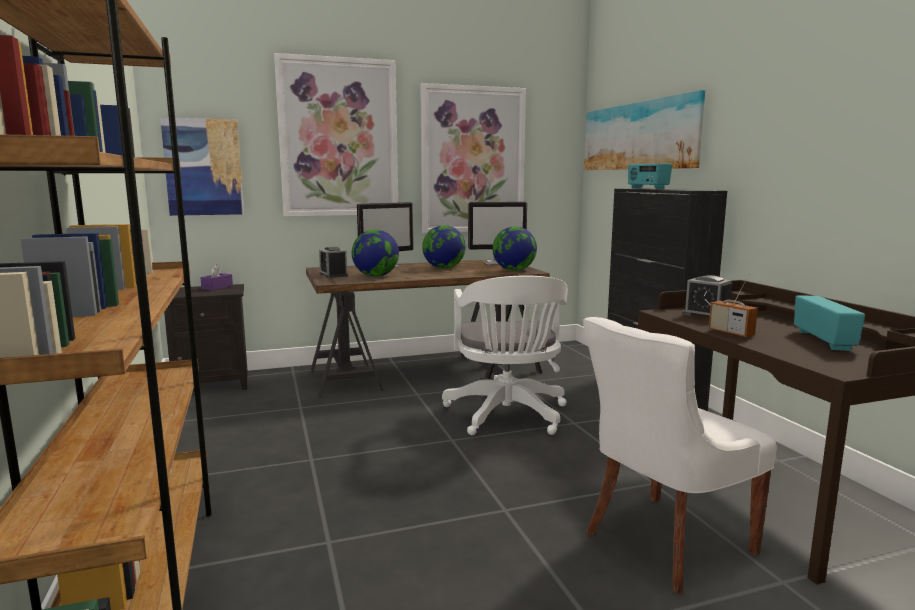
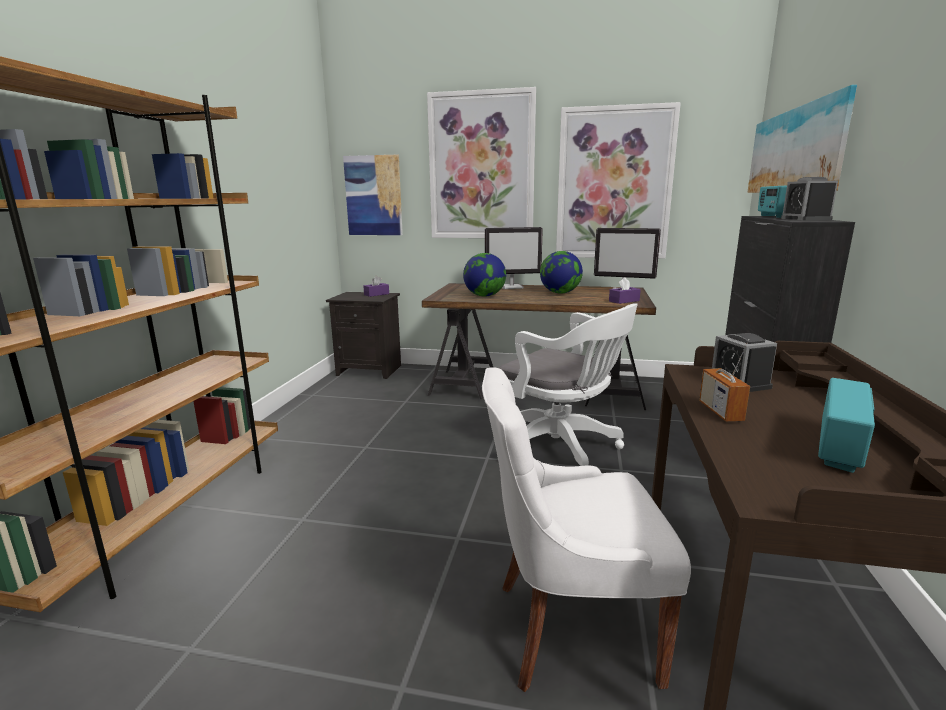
camera: 30 degrees right, 5 degrees up
alarm clock [319,247,348,278] -> alarm clock moved to [781,177,838,220]
white office chair [442,275,568,435] -> white office chair turned 75 degrees counterclockwise [499,303,638,466]
globe [493,226,537,271] -> purple tissue box [609,277,641,304]

